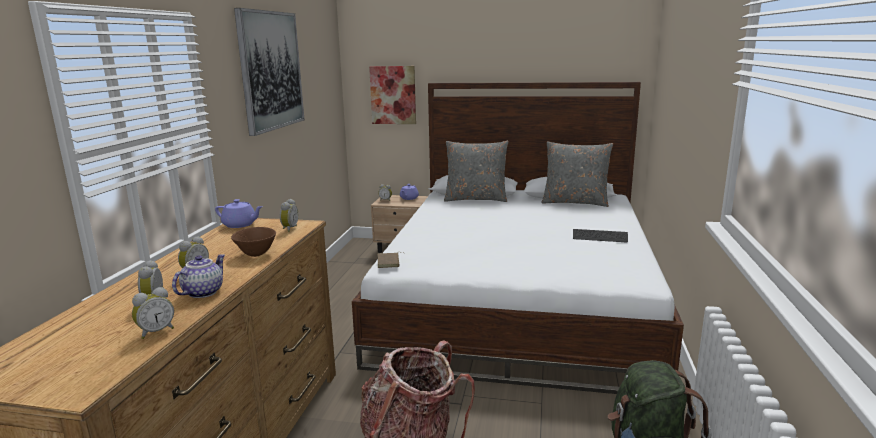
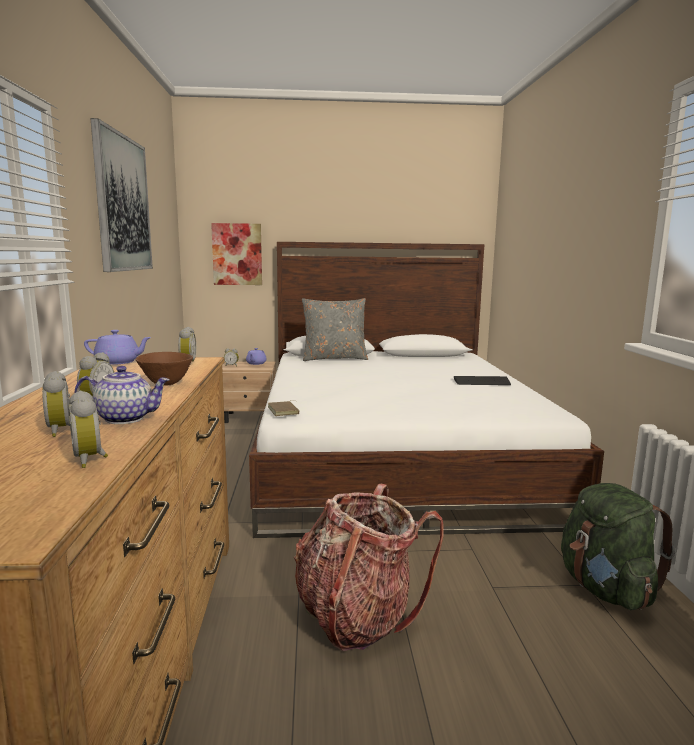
camera: 15 degrees left, 5 degrees down
alarm clock [132,287,174,339] -> alarm clock turned 120 degrees clockwise [68,391,108,468]
teapot [172,254,225,298] -> teapot turned 75 degrees clockwise [75,366,170,424]
grey pillow [542,142,613,207] -> none

